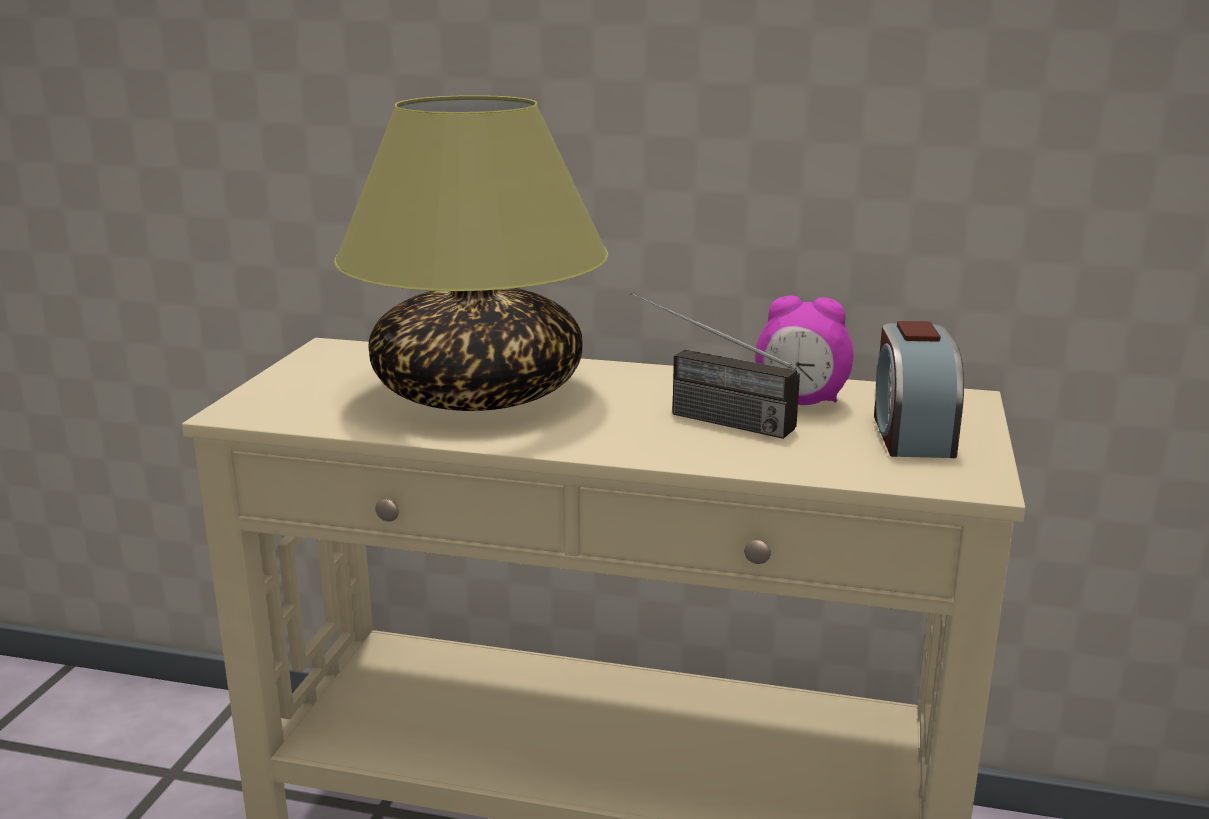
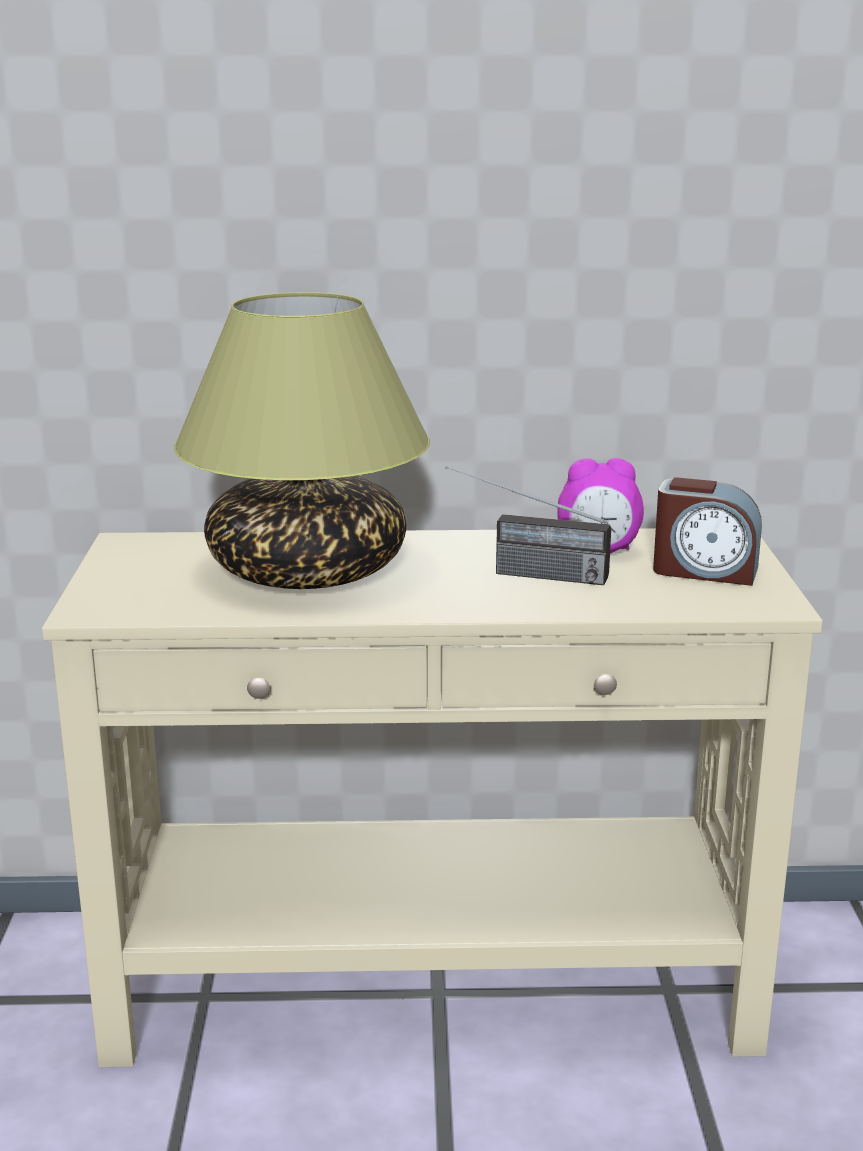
camera: 15 degrees left, 0 degrees up
alarm clock [874,321,964,458] -> alarm clock turned 60 degrees counterclockwise [653,477,762,586]

